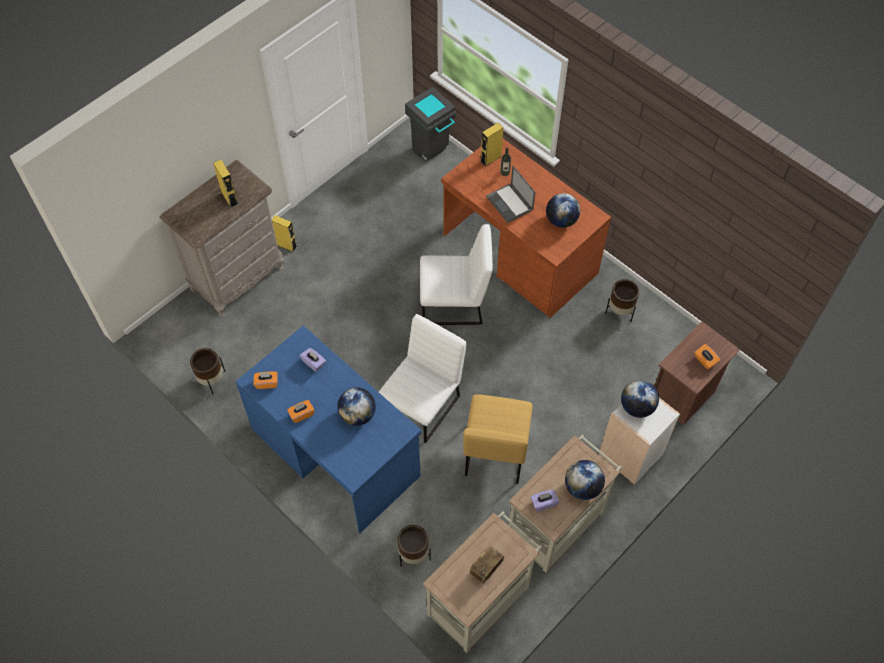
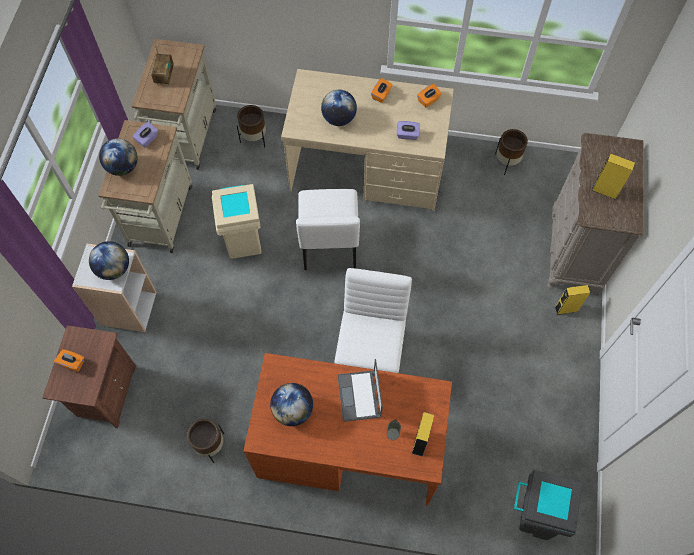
camera: 145 degrees right, 5 degrees up
blue desk [235,325,421,533] -> beige desk [281,69,454,211]
white chair [420,224,493,325] -> white chair turned 135 degrees clockwise [335,268,412,373]
yellow chair [463,394,533,484] -> beige trash can [212,184,262,259]
laptop [486,166,535,223] -> laptop turned 120 degrees counterclockwise [337,359,383,422]

